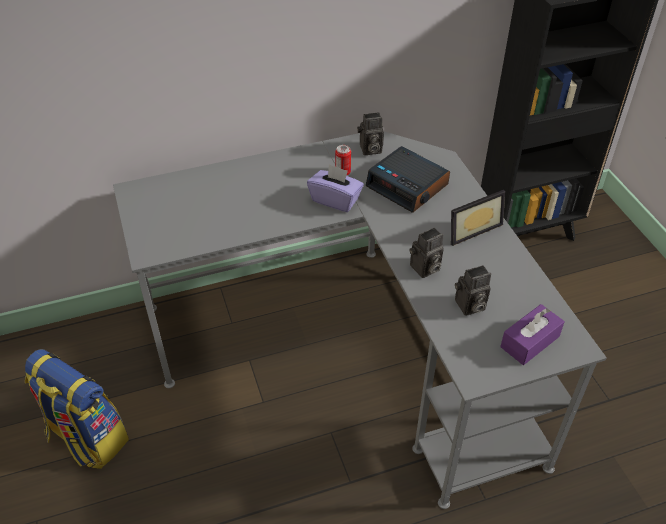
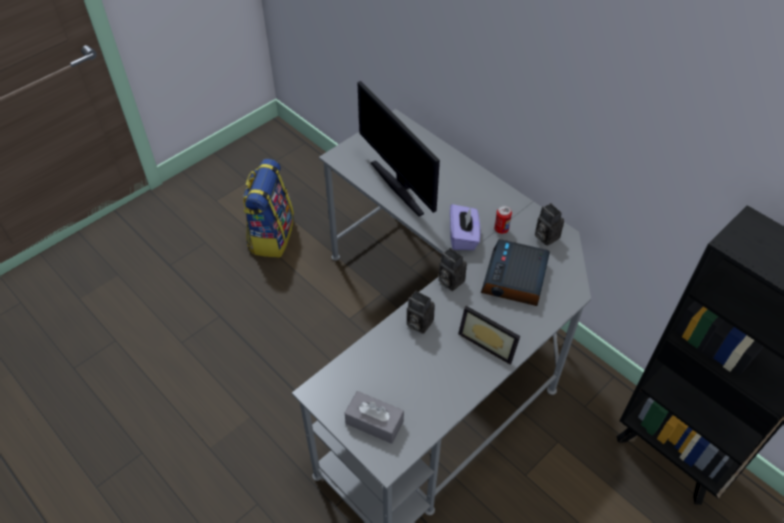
camera: 65 degrees right, 5 degrees up
camera [455,265,491,316] -> camera moved to [438,248,467,291]
purple tissue box [500,304,565,365] -> grey tissue box [345,391,404,444]
none -> monitor [357,81,440,216]

